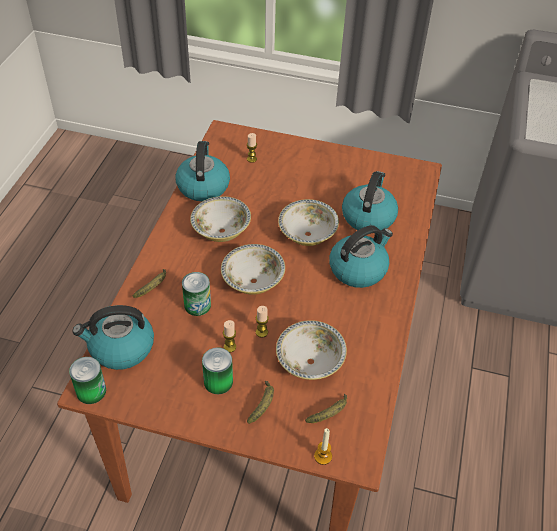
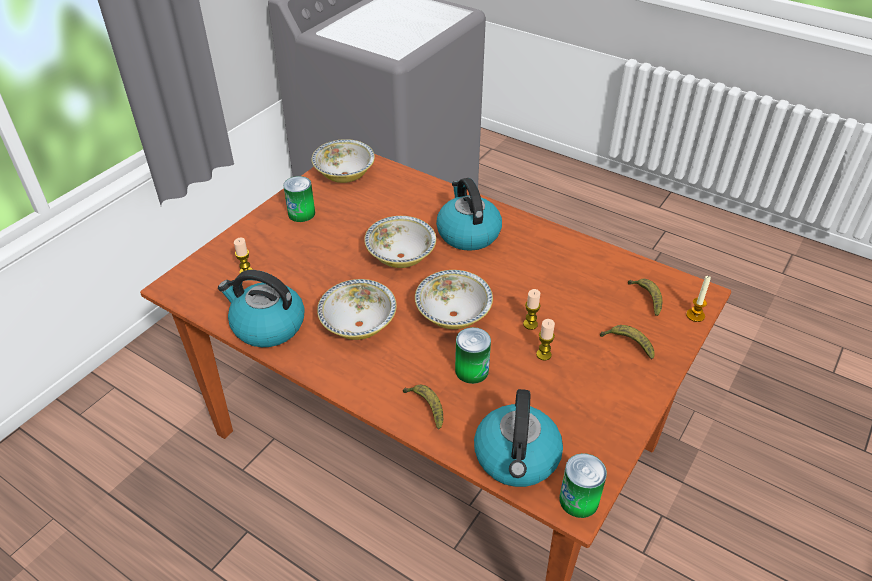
camera: 70 degrees left, 5 degrees down
can [202,347,233,394] -> can moved to [283,176,315,222]
bowl [276,320,347,380] -> bowl moved to [312,139,375,183]
kettle [342,171,398,230] -> none

